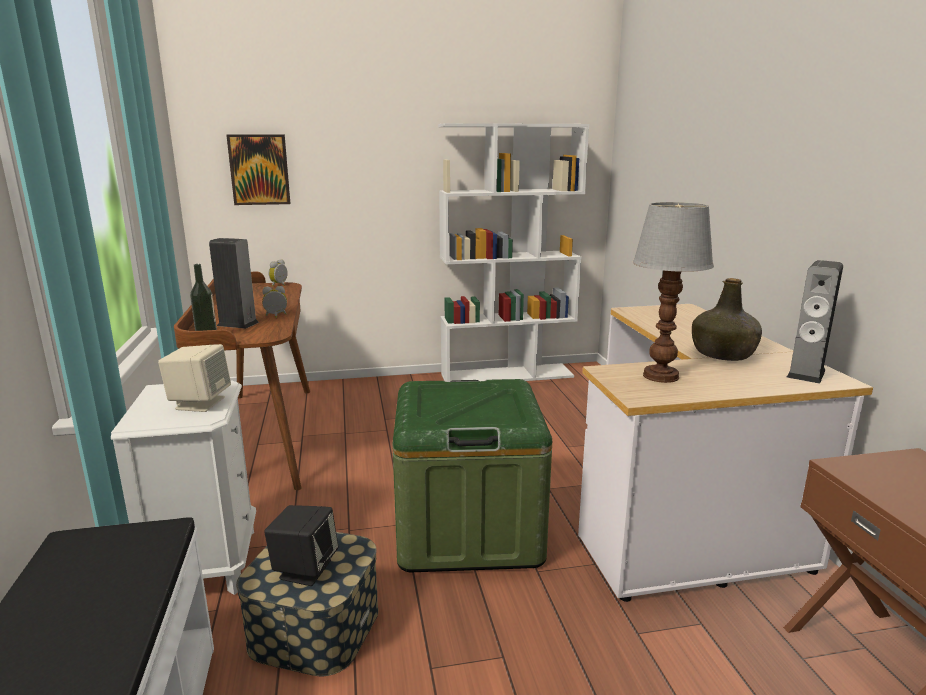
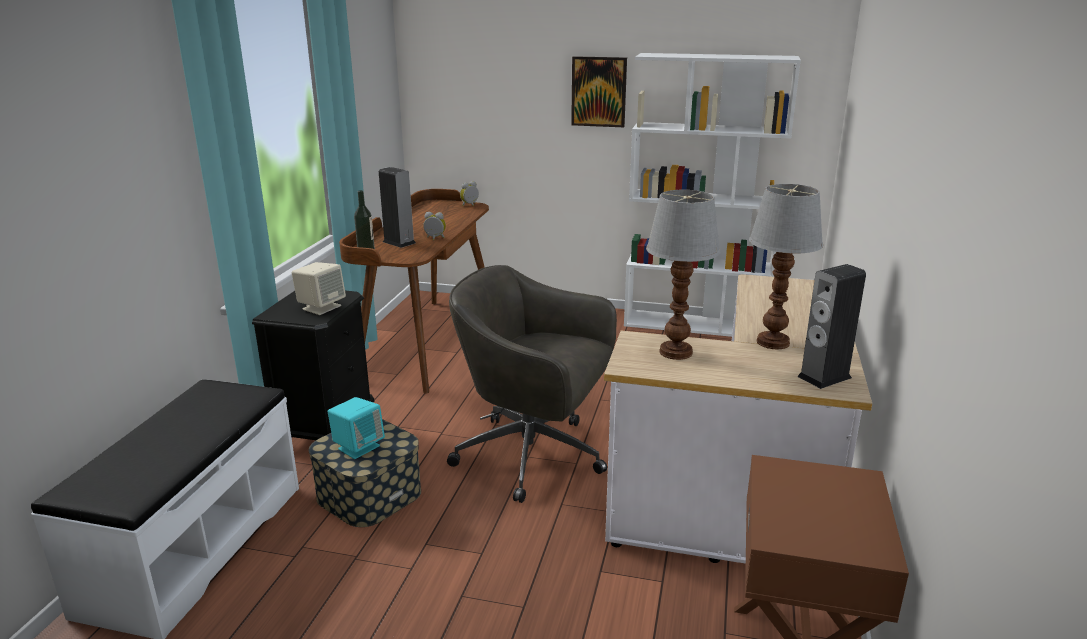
camera: 25 degrees right, 5 degrees up
white nightstand [111,380,256,595] -> black nightstand [252,291,374,440]
picture [226,135,291,205] -> picture moved to [571,56,627,127]
black speaker [264,505,338,586] -> turquoise speaker [328,397,385,459]
green storage box [392,379,552,572] -> grey office chair [447,265,617,503]
green bottle [692,278,762,361] -> table lamp [749,184,823,349]

